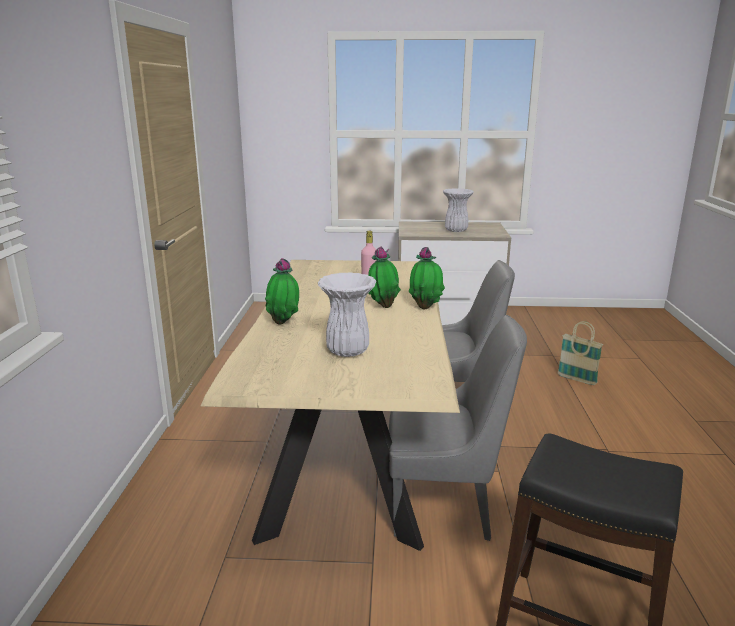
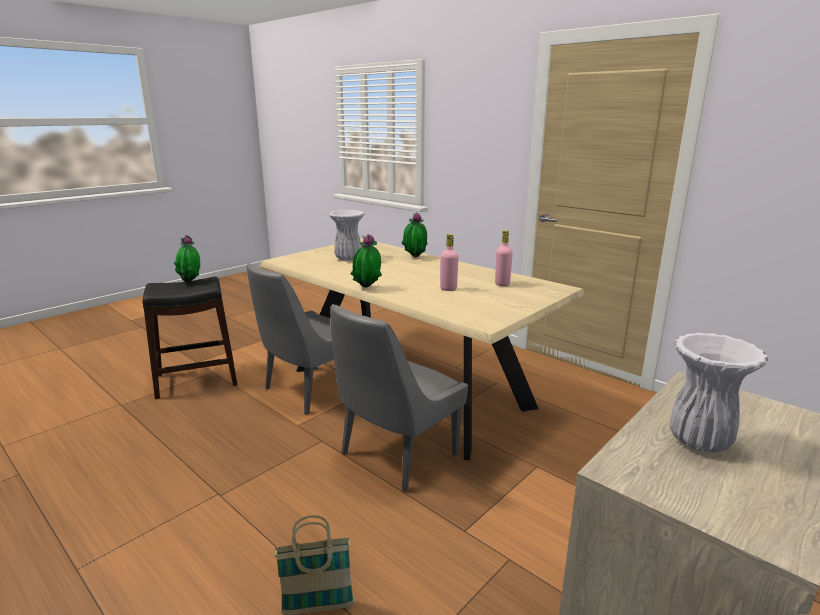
camera: 130 degrees right, 0 degrees up
potted plant [368,247,401,308] -> potted plant moved to [174,235,200,283]
none -> pink bottle [495,230,513,286]

